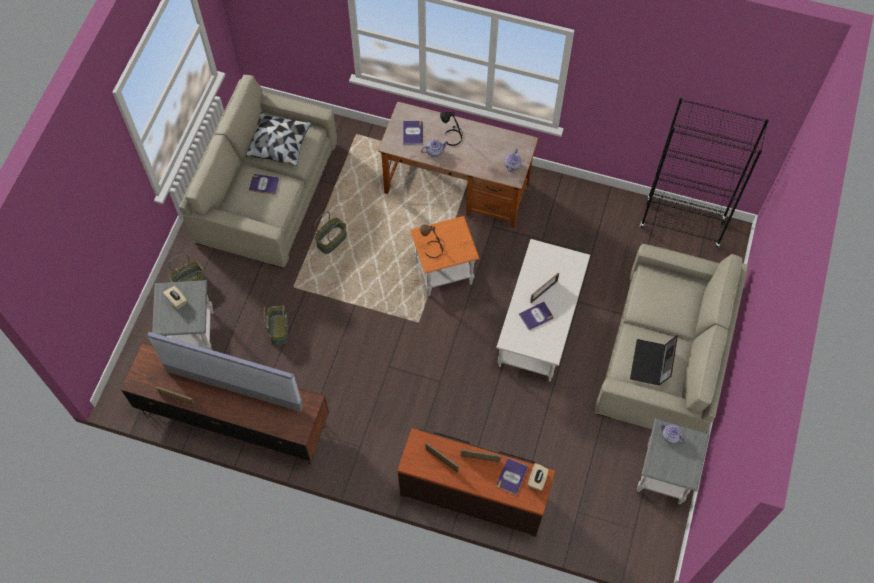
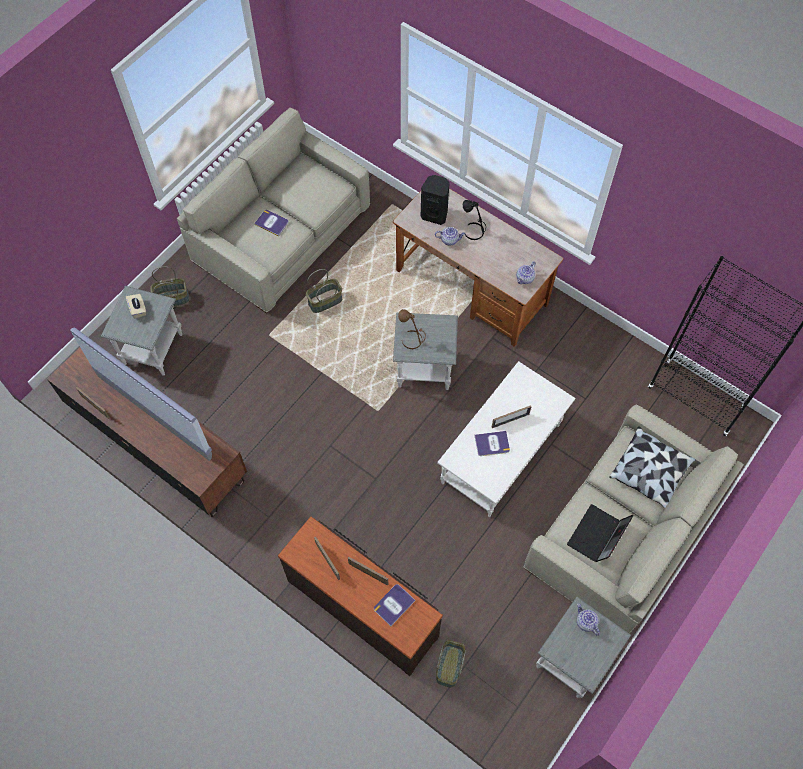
camera: 20 degrees right, 0 degrees up
pillow [246,112,312,166] -> pillow moved to [609,426,696,508]
basket [264,305,288,345] -> basket moved to [436,640,466,688]
book [403,121,423,145] -> black speaker [421,175,450,225]
orange side table [410,216,480,296] -> grey side table [393,312,458,390]
beige tissue box [528,463,549,491] -> none

